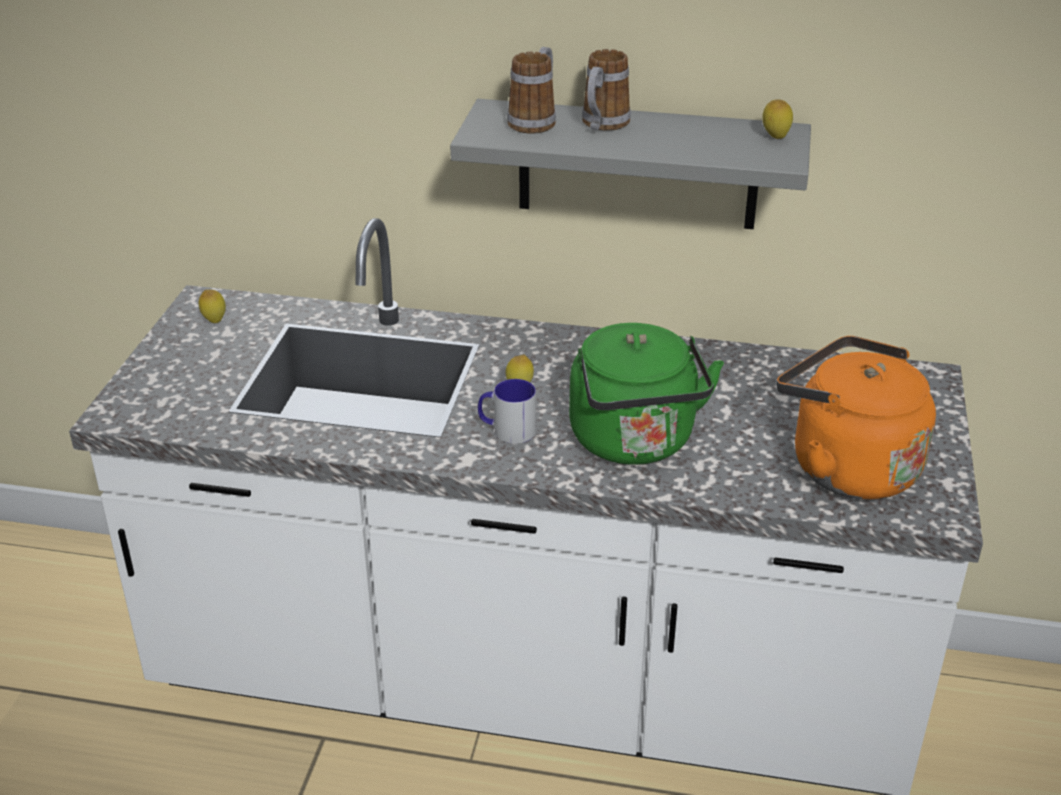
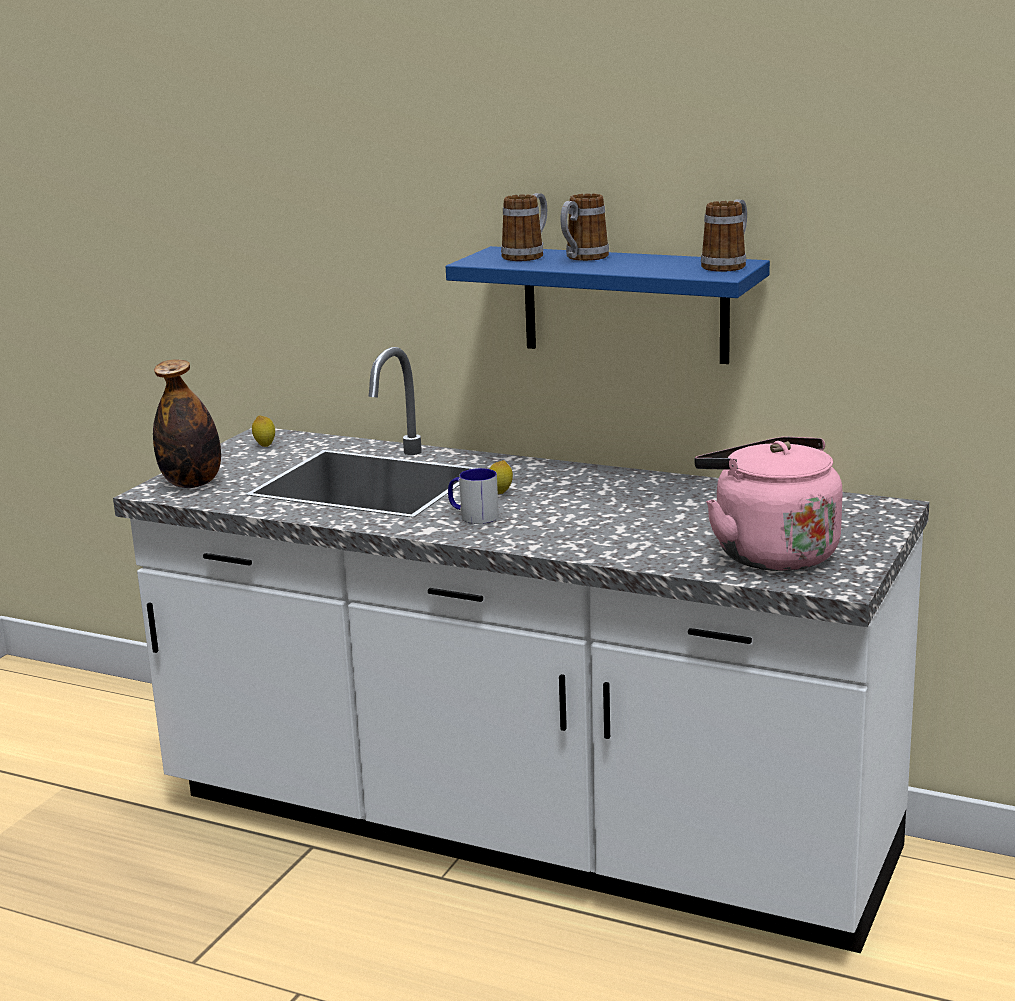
camera: 15 degrees right, 15 degrees down
grey shelf [450,99,811,229] -> blue shelf [446,246,770,364]
green kettle [569,323,724,465] -> none
lemon [762,99,793,139] -> mug [701,199,747,272]
orange kettle [777,336,936,499] -> pink kettle [694,437,843,571]
none -> bottle [153,359,221,488]

